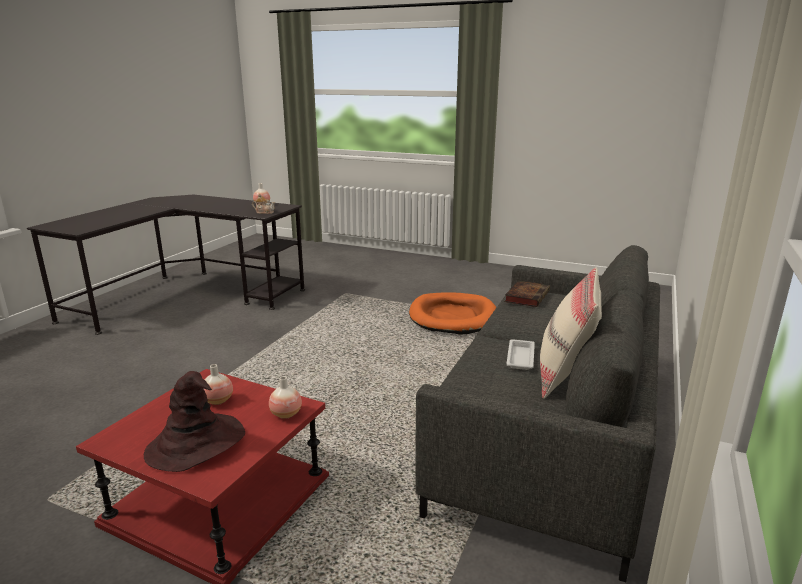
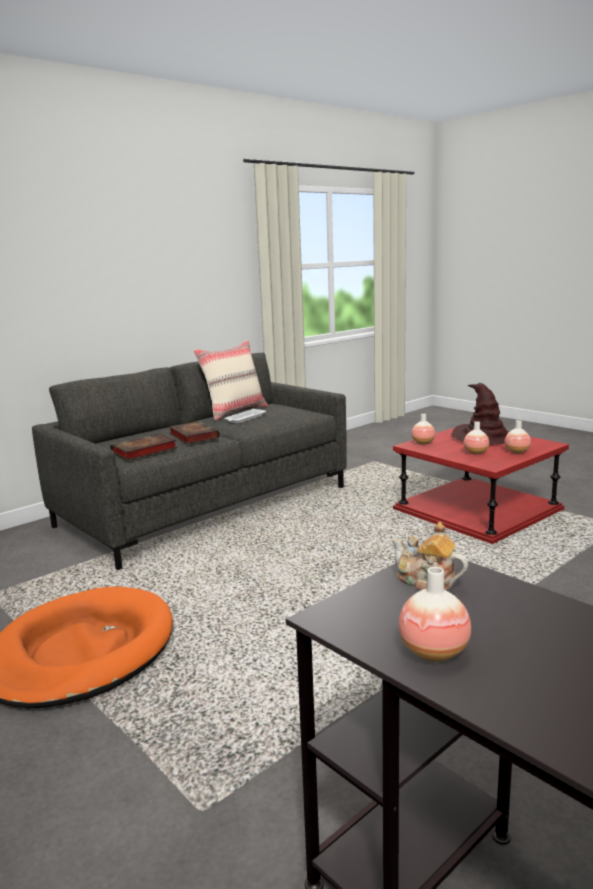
camera: 155 degrees left, 5 degrees down
none -> book [169,421,220,444]
none -> vase [505,420,531,453]

